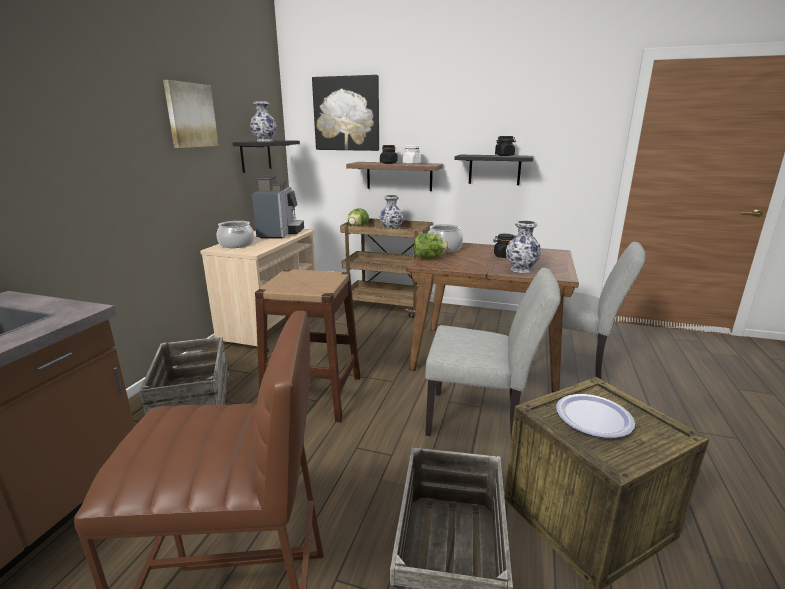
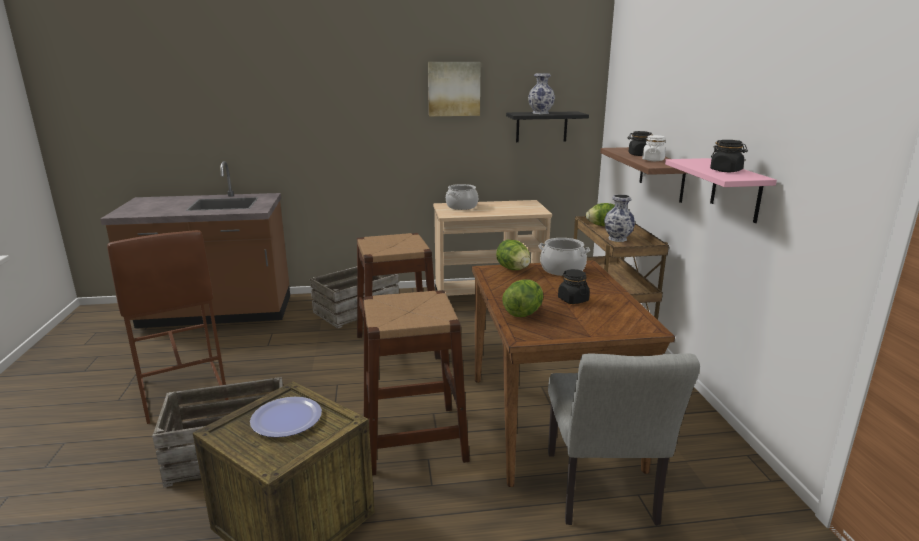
camera: 65 degrees right, 0 degrees up
coffee machine [252,176,304,238] -> none
picture [312,75,379,151] -> none
grey chair [425,268,561,437] -> brown stool [363,290,470,475]
black shelf [455,155,533,185] -> pink shelf [665,158,777,223]
vase [506,221,541,273] -> lettuce [502,279,543,317]

